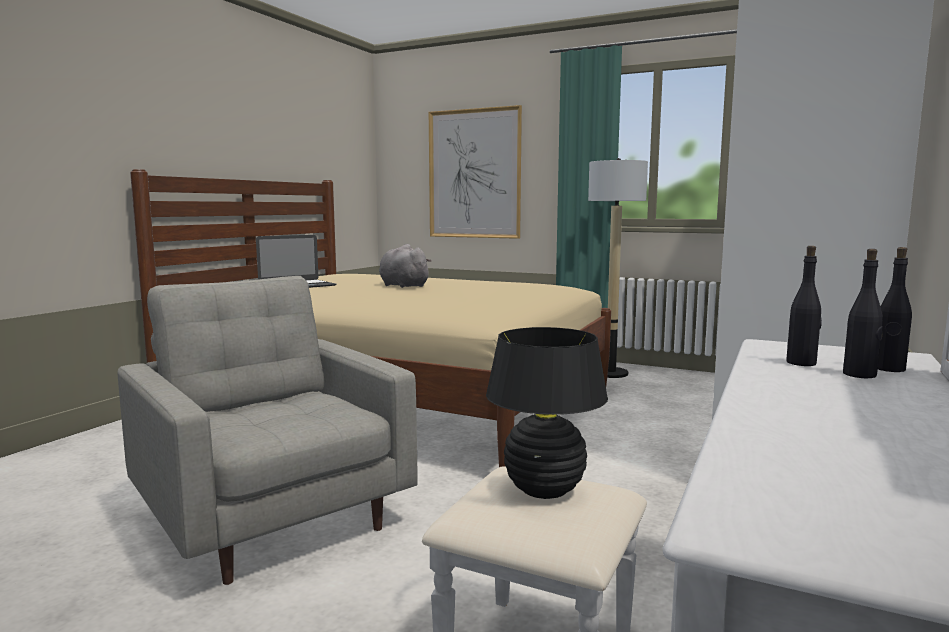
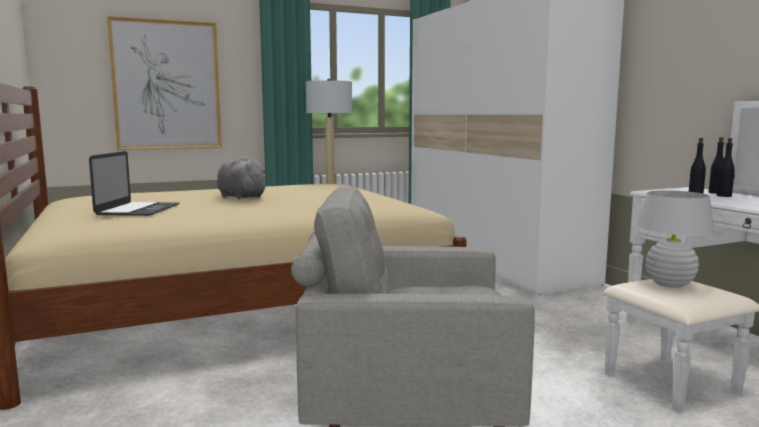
camera: 50 degrees left, 0 degrees up
grey plush toy [379,244,432,288] -> grey plush toy turned 45 degrees clockwise [217,156,268,199]
black table lamp [486,327,608,499] -> white table lamp [637,190,715,288]

